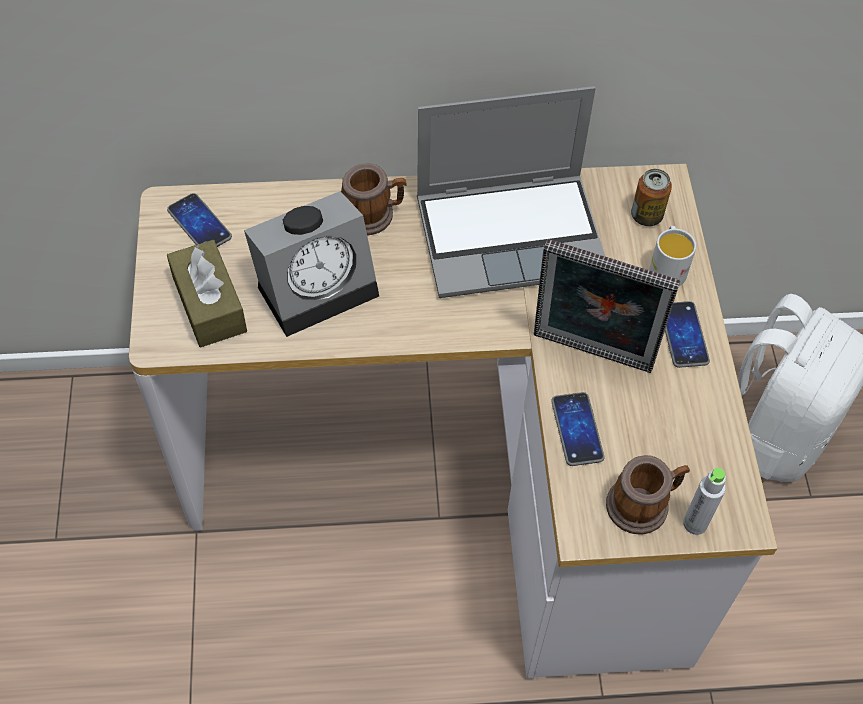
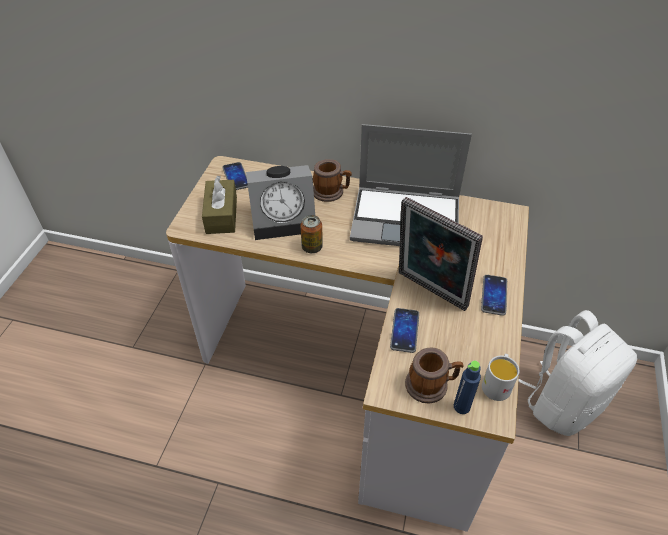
camera: 20 degrees right, 10 degrees down
can [631,169,672,226] -> can moved to [300,215,323,253]
white mug [649,226,696,286] -> white mug moved to [482,354,519,401]
grey bottle [683,468,726,535] -> blue bottle [454,360,481,414]

